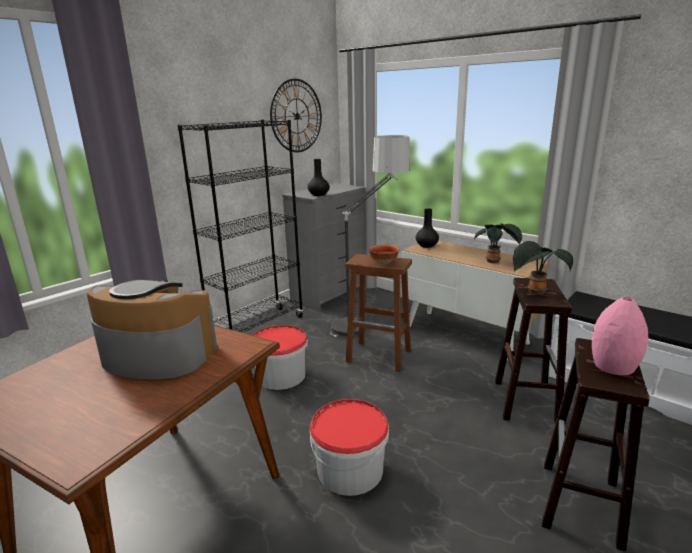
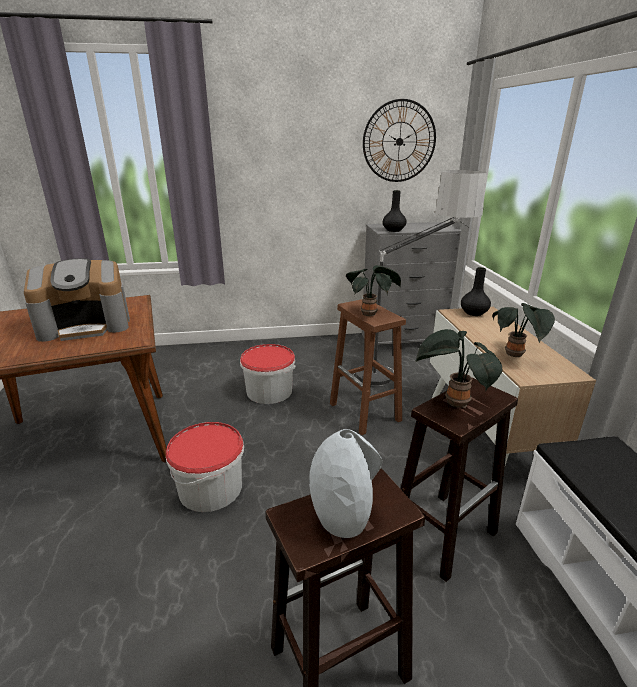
camera: 40 degrees right, 5 degrees up
coffee machine [87,279,217,379] -> coffee machine turned 105 degrees clockwise [24,258,130,342]
black bookcase [178,120,303,333] -> none
bowl [369,245,400,264] -> potted plant [346,265,401,316]
pink vase [592,297,649,375] -> grey vase [309,429,382,538]

